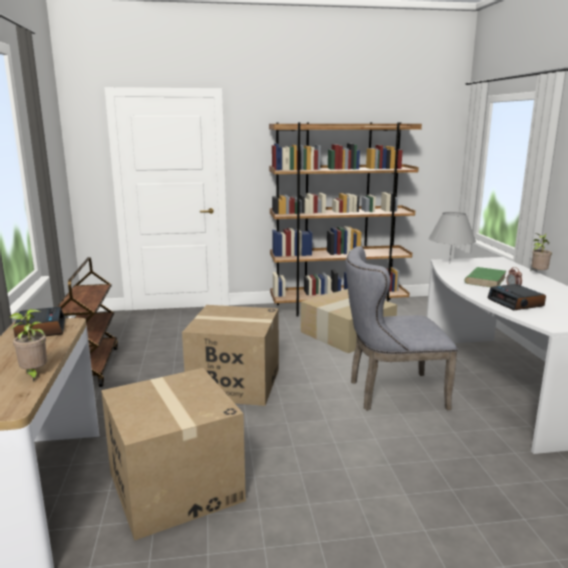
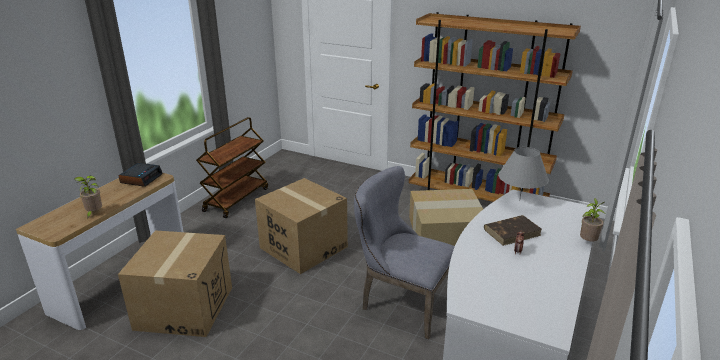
camera: 35 degrees right, 10 degrees up
green book [464,267,506,287] -> brown book [484,215,542,246]
alarm clock [488,284,546,310] -> none

